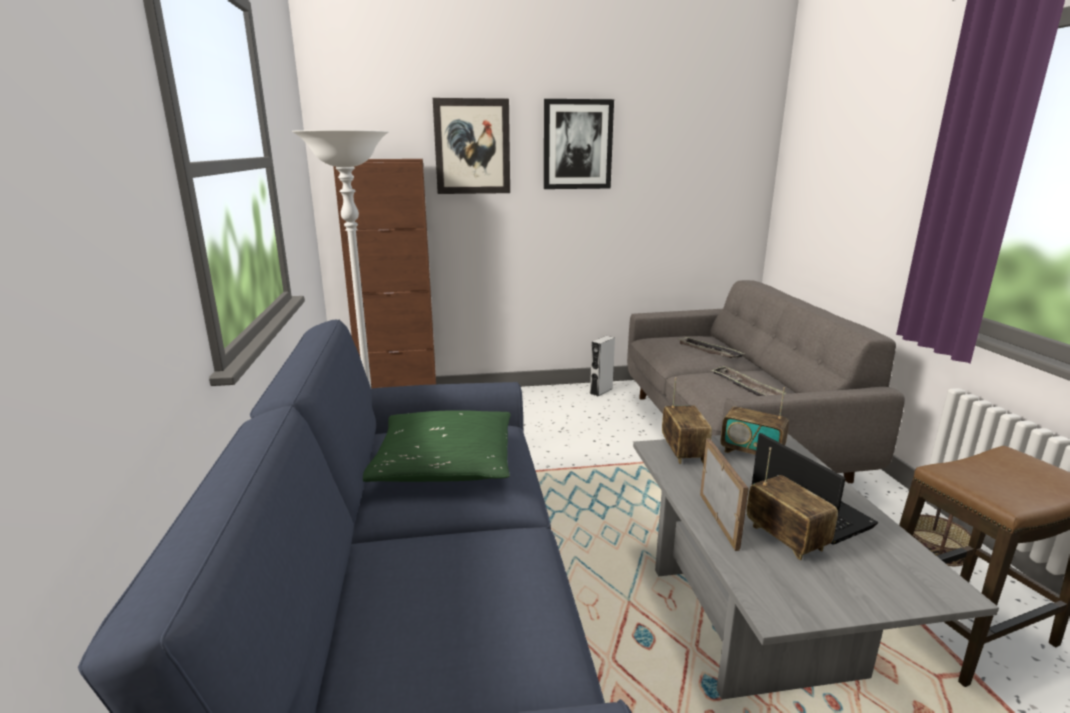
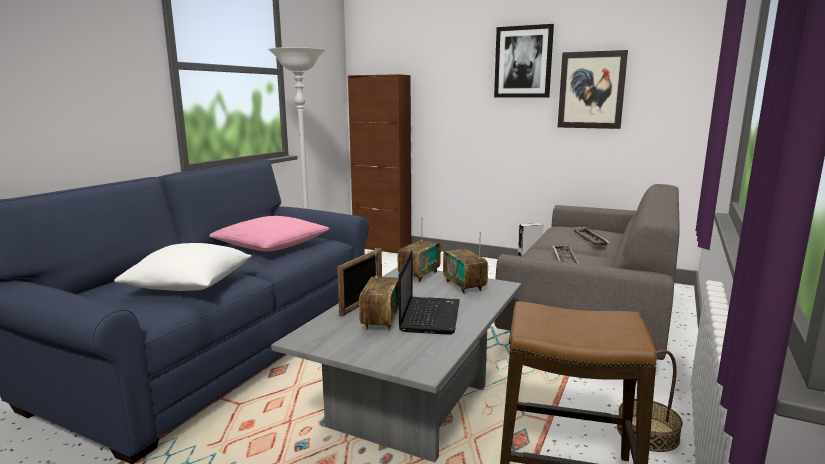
camera: 35 degrees right, 5 degrees down
green pillow [363,410,511,482] -> pink pillow [209,216,330,252]
picture [433,98,510,194] -> picture moved to [558,50,628,129]
none -> white pillow [114,243,252,291]

